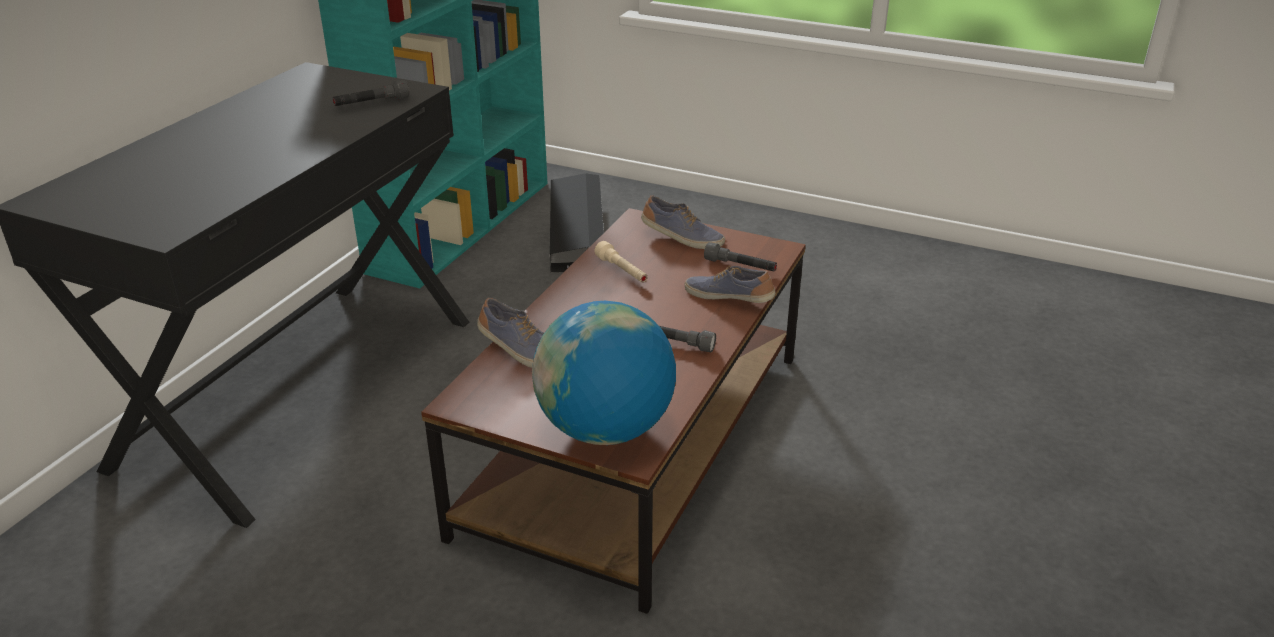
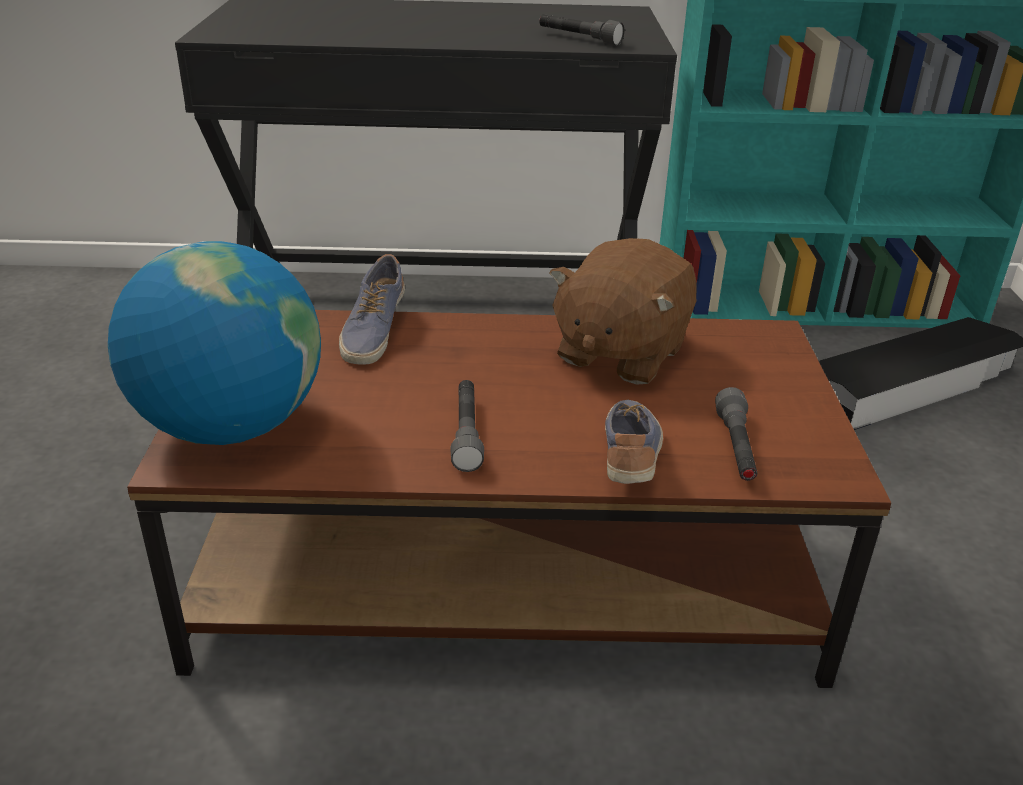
camera: 65 degrees right, 0 degrees up
beige flashlight [595,241,648,283] -> brown plush toy [549,238,697,385]
shoe [641,195,725,249] -> none

